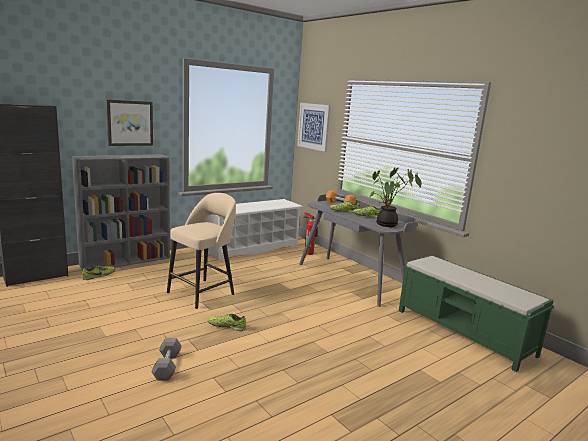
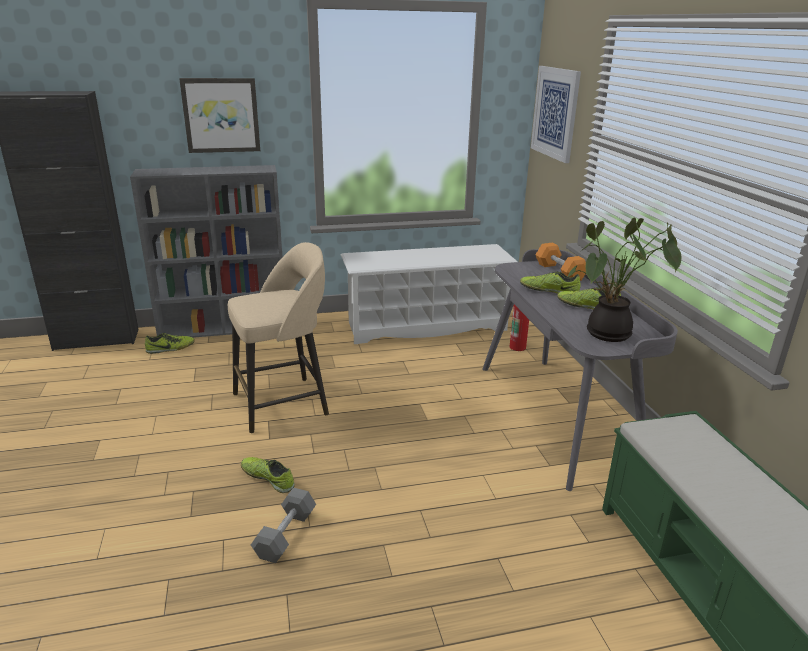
camera: 25 degrees right, 10 degrees up
grey dumbbell [151,338,182,380] -> grey dumbbell moved to [251,487,316,563]

